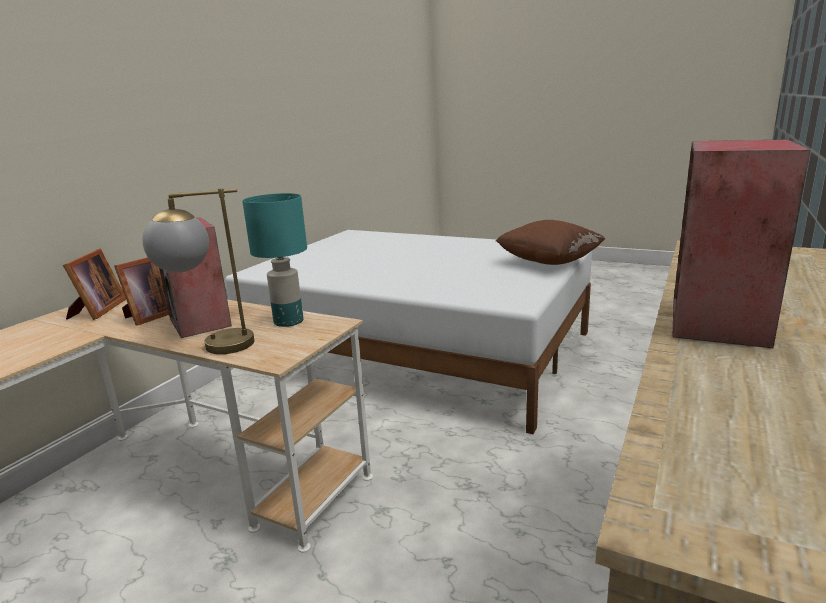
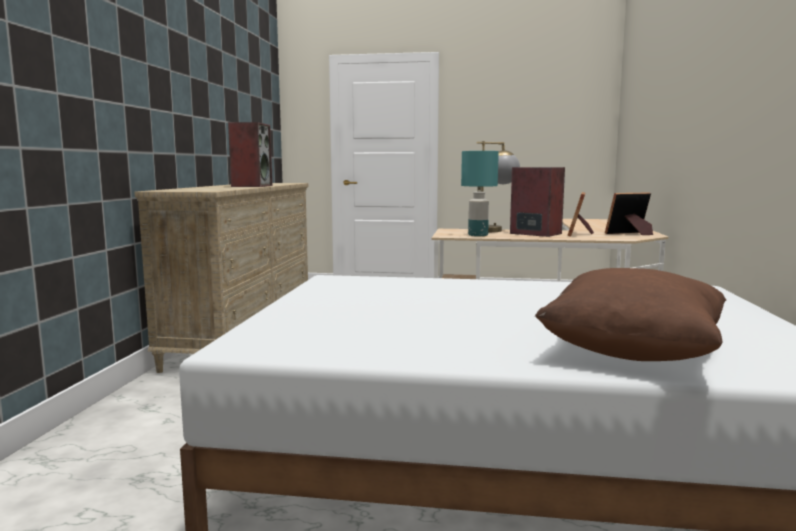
camera: 160 degrees right, 10 degrees down
picture frame [63,249,126,320] -> picture frame turned 90 degrees clockwise [605,192,653,235]
brown pillow [496,220,605,265] -> brown pillow moved to [535,268,726,361]

